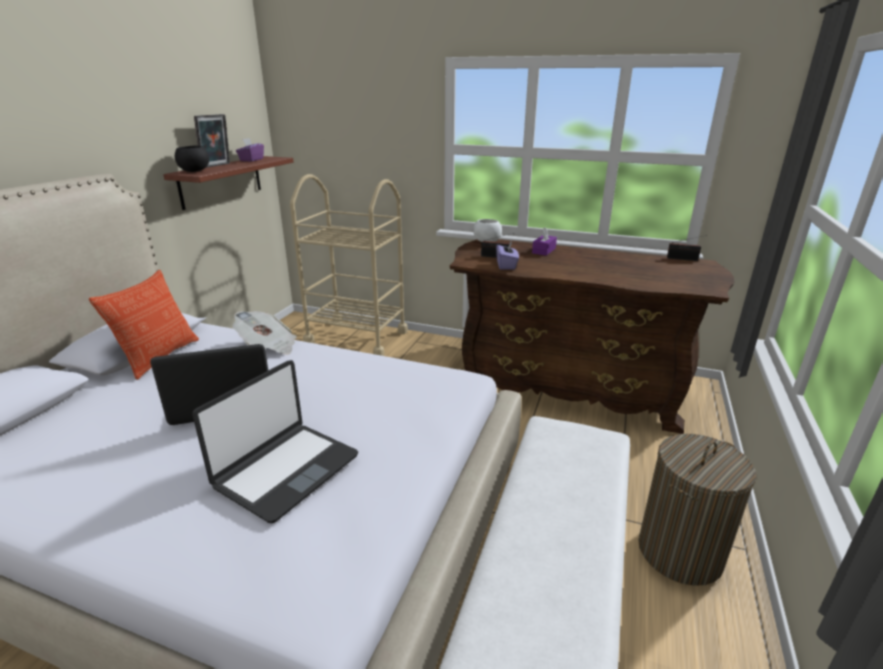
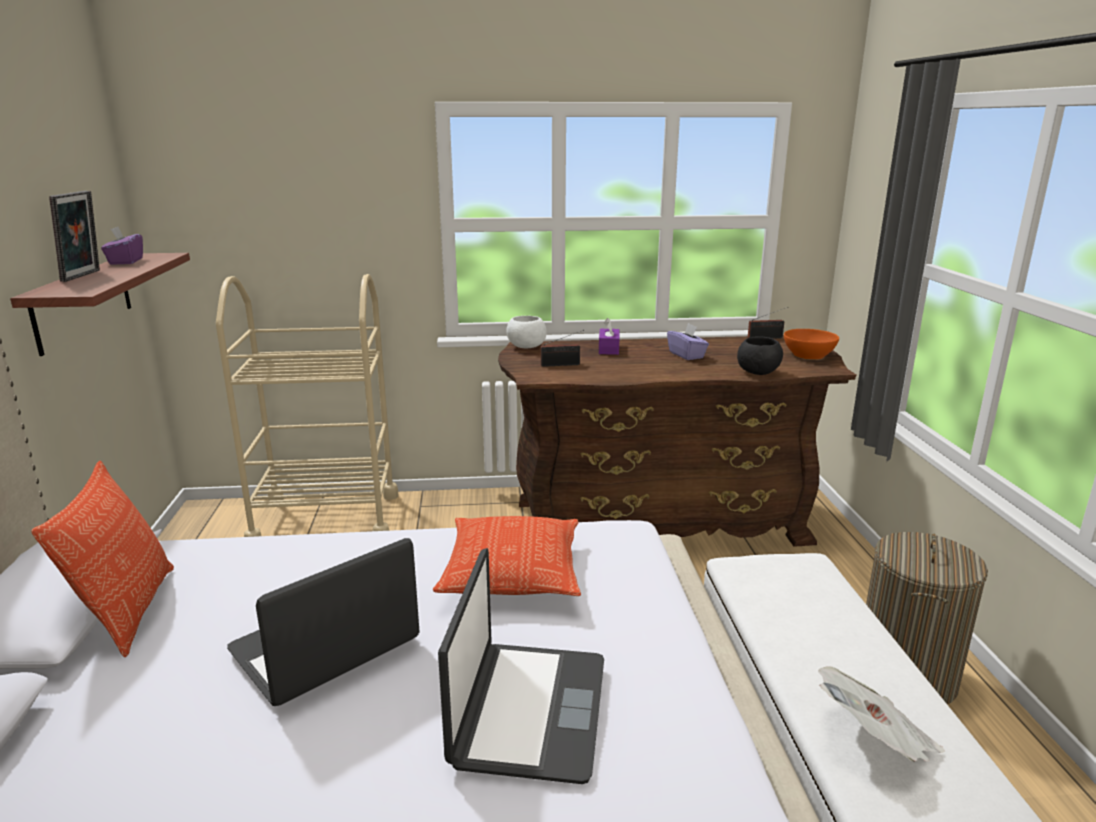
camera: 25 degrees left, 5 degrees down
black bowl [174,146,209,172] -> black bowl moved to [737,336,783,375]
newspaper [232,311,297,355] -> newspaper moved to [818,666,945,762]
purple tissue box [496,242,519,270] -> purple tissue box moved to [667,323,709,360]
none -> orange pillow [433,516,581,596]
none -> orange bowl [784,329,839,360]

